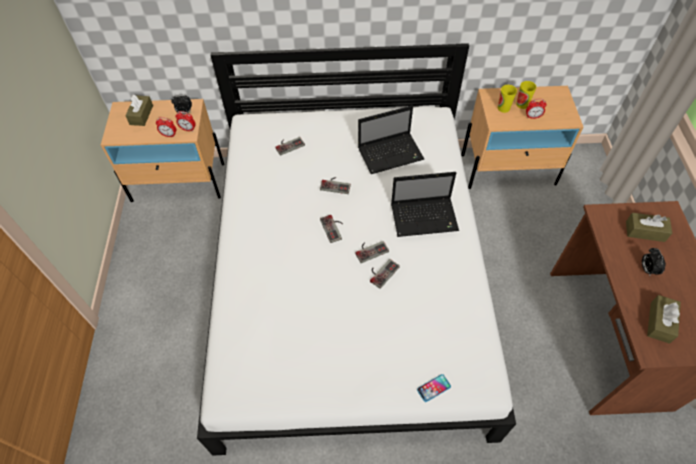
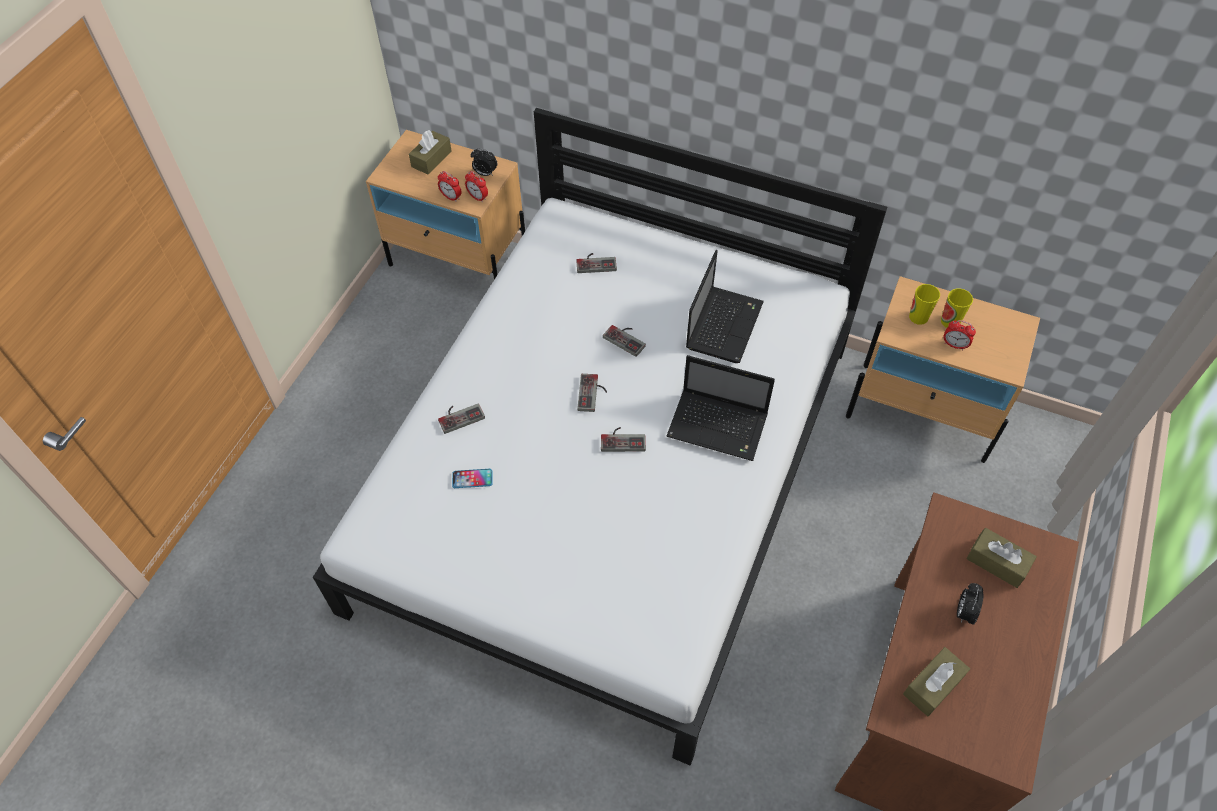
camera: 25 degrees right, 0 degrees up
laptop [358,106,424,174] -> laptop turned 75 degrees counterclockwise [686,250,764,363]
game controller [370,259,400,289] -> game controller moved to [438,403,485,434]
phone [417,374,451,402] -> phone moved to [452,469,492,488]

